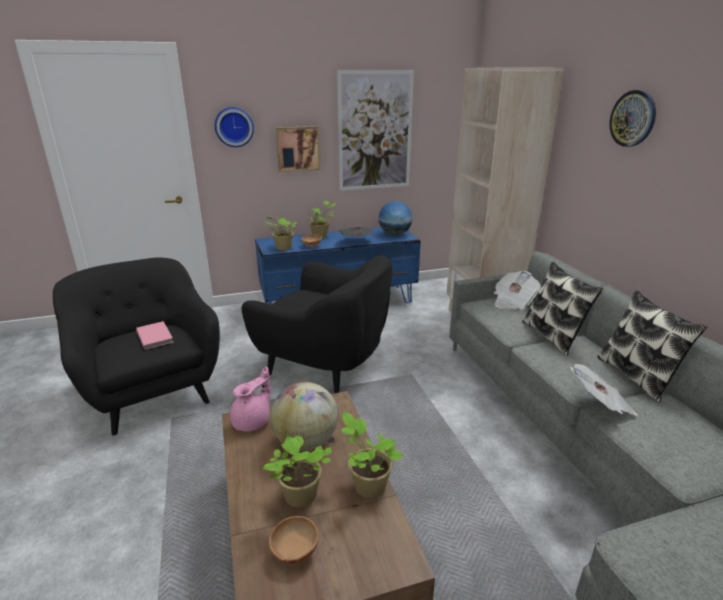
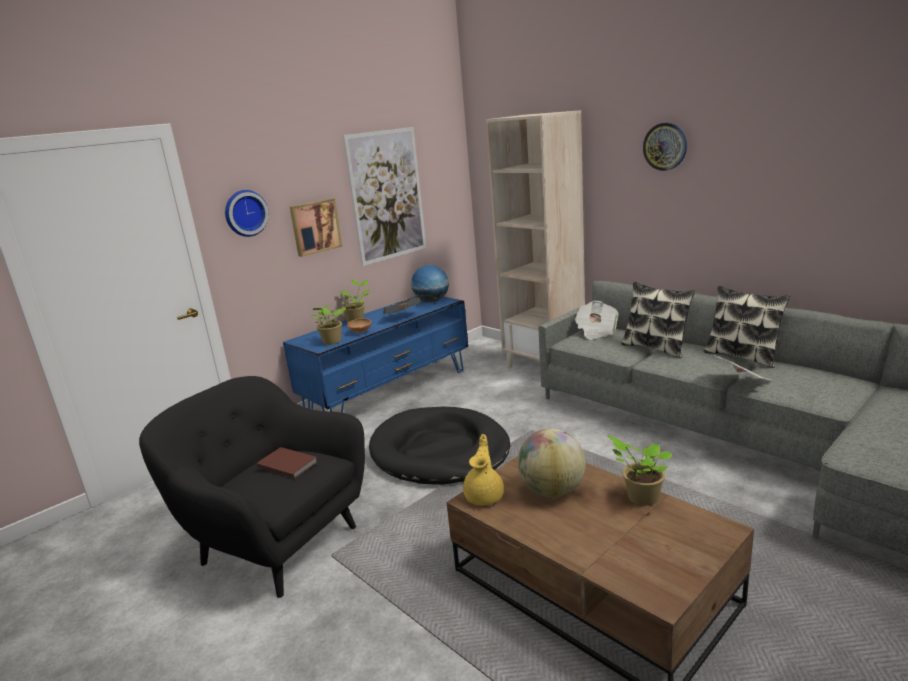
camera: 25 degrees left, 5 degrees down
pink book [136,321,173,350] -> brown book [257,447,317,478]
pink teapot [230,366,271,431] -> yellow teapot [463,434,504,505]
black armchair [242,255,392,393] -> black dog bed [369,407,510,485]
potted plant [263,435,331,508] -> none
brown bowl [269,516,318,564] -> none

